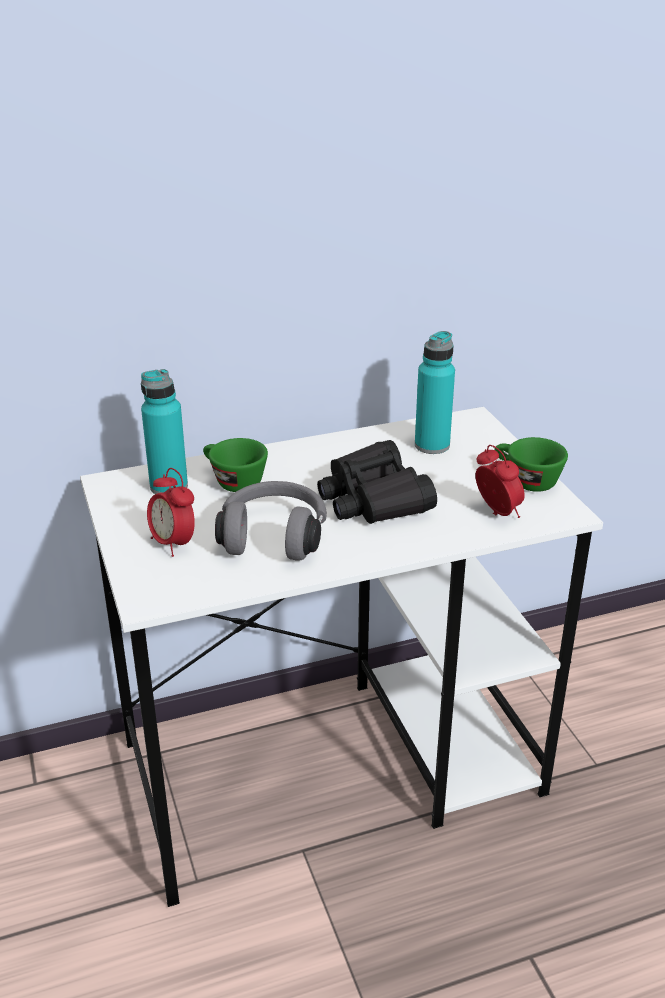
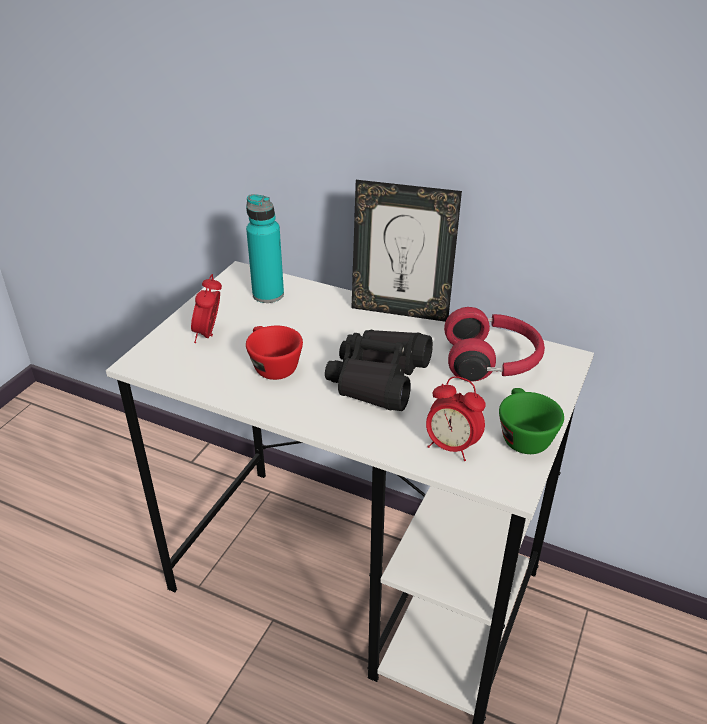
camera: 45 degrees right, 5 degrees up
green cup [203,438,268,492] -> none
grey headphones [215,481,327,561] -> red cup [246,325,303,380]
turquoise bottle [415,331,455,454] -> red headphones [444,307,545,381]
alarm clock [475,445,525,518] -> alarm clock turned 105 degrees clockwise [426,376,486,461]
none -> picture frame [352,180,462,322]

